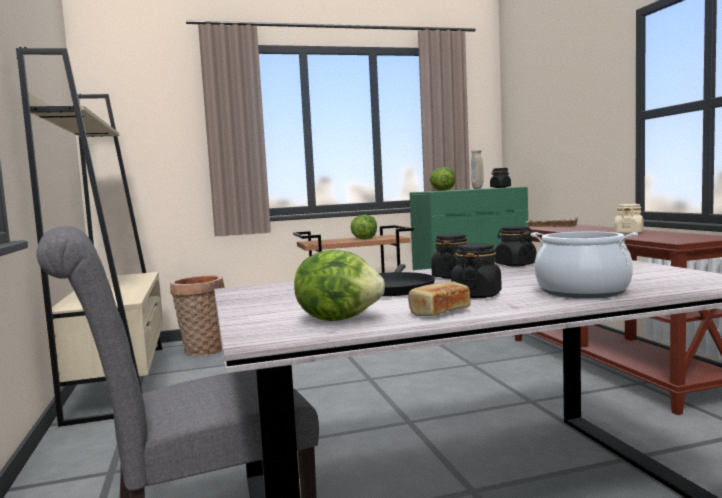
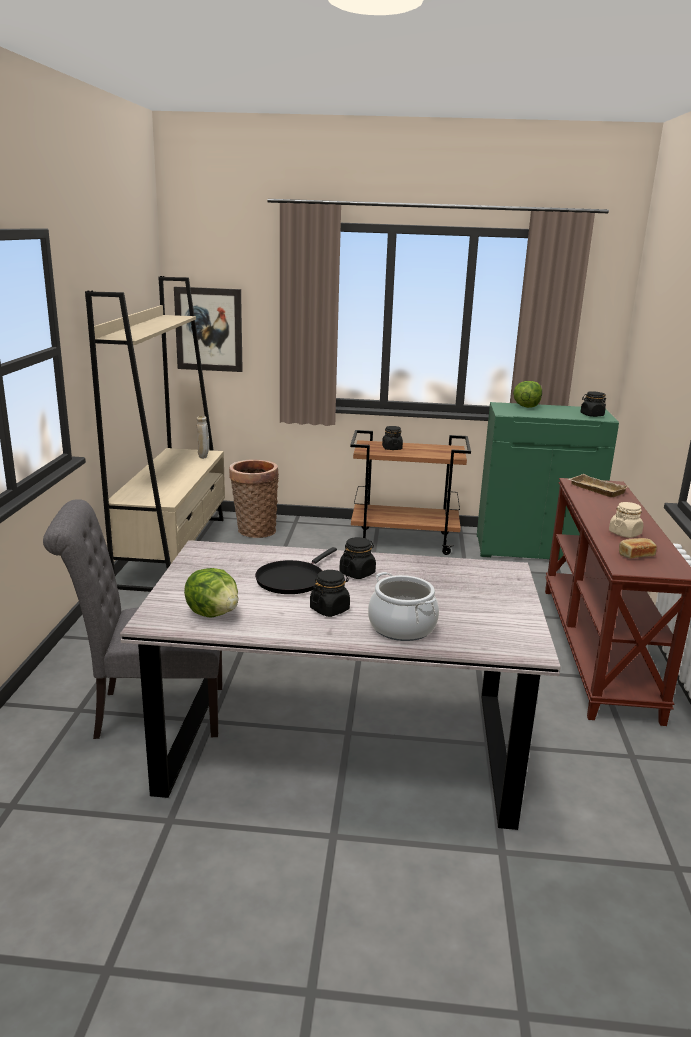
camera: 20 degrees right, 15 degrees up
lettuce [350,215,377,240] -> none
bread [408,281,471,316] -> bread moved to [619,538,657,559]
beige vase [471,149,484,189] -> beige vase moved to [197,416,209,459]
black jar [495,226,536,266] -> black jar moved to [382,426,403,450]
none -> picture [174,287,243,372]

